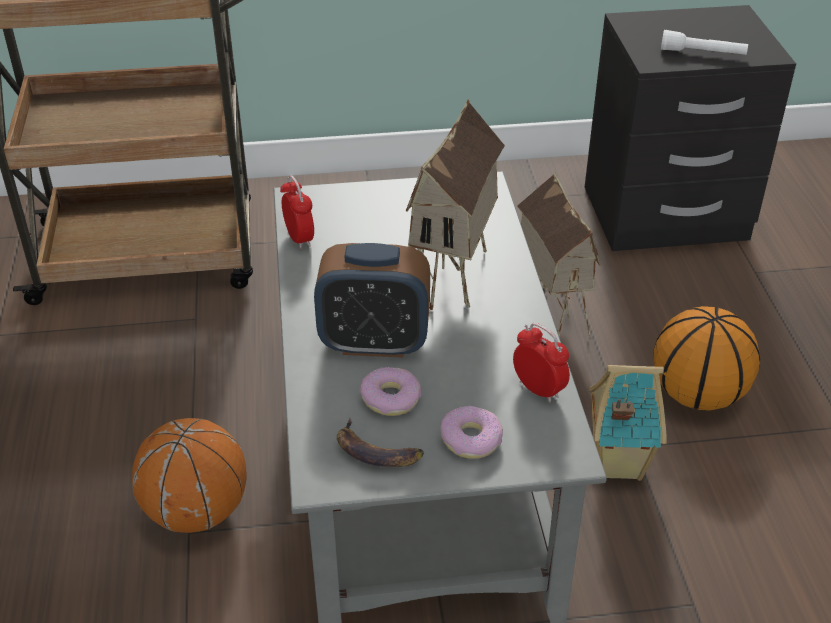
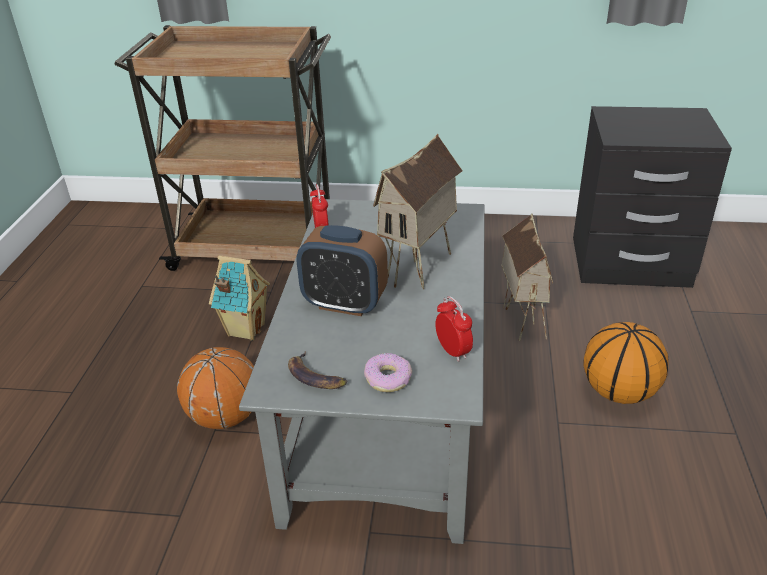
camera: 15 degrees right, 5 degrees down
donut [360,367,421,416] -> none
toy house [589,365,667,481] -> toy house moved to [209,255,270,341]
white flashlight [661,30,748,55] -> none

